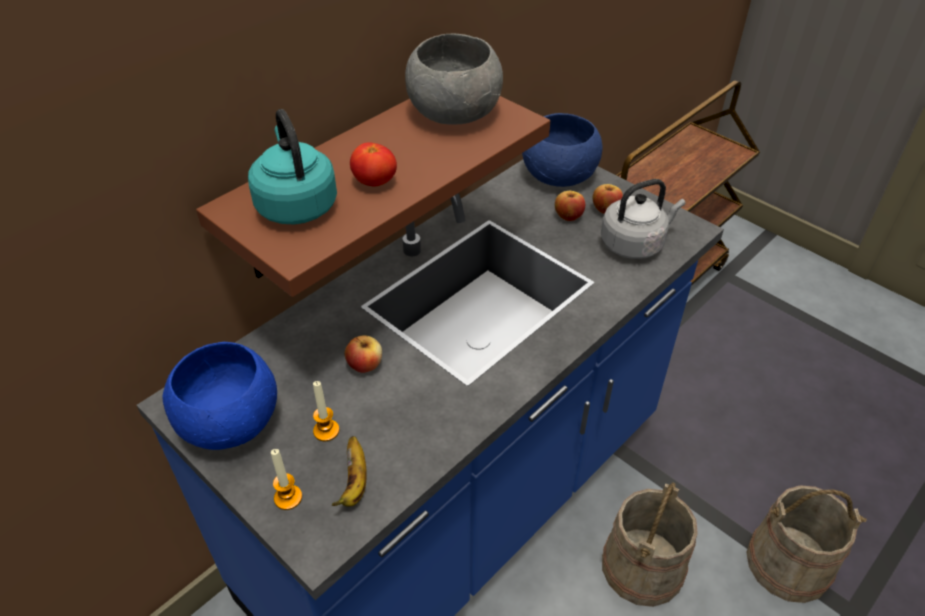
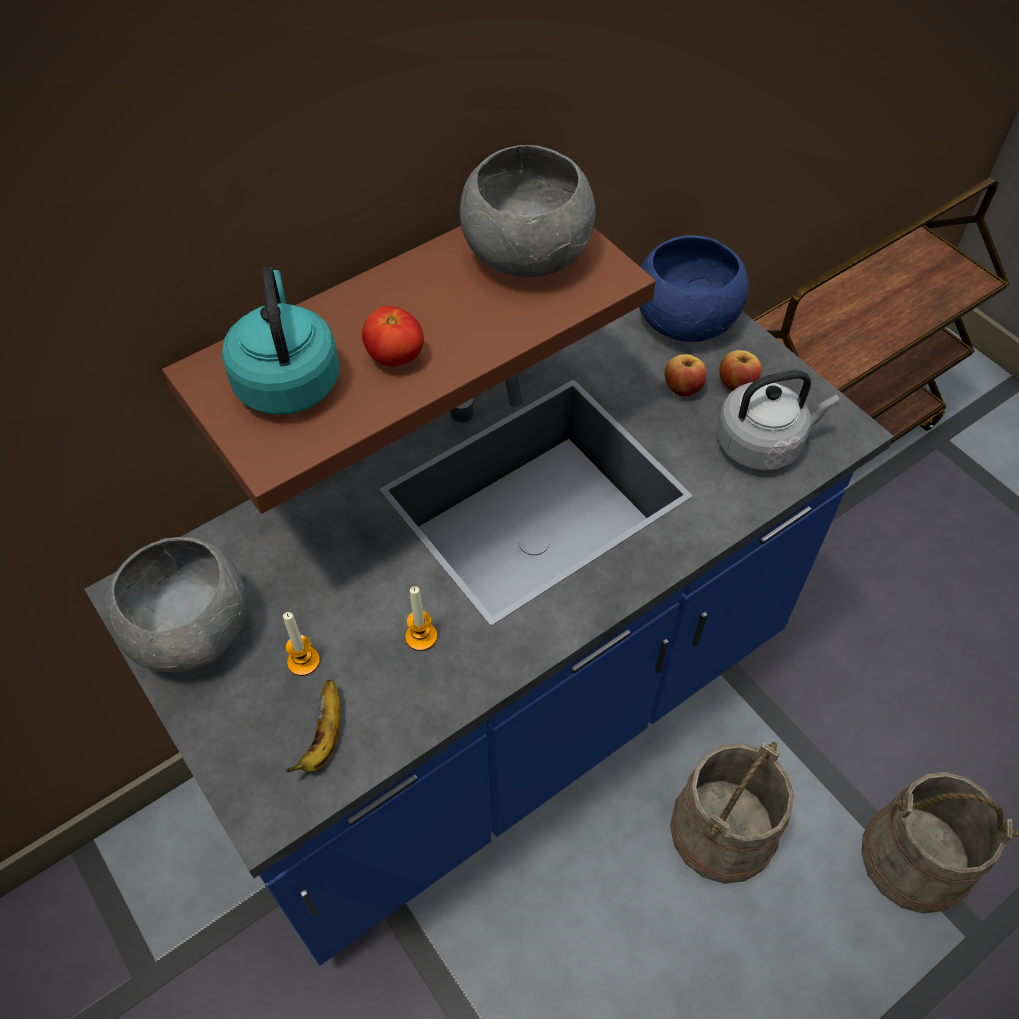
camera: 10 degrees right, 10 degrees up
blue bowl [163,342,277,450] -> grey bowl [105,537,247,672]
candle [271,449,302,510] -> candle moved to [405,586,437,651]
apple [345,336,382,373] -> none

